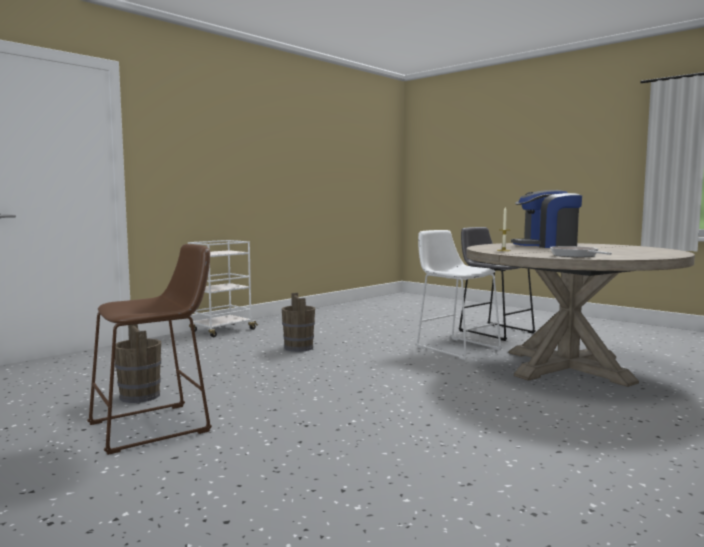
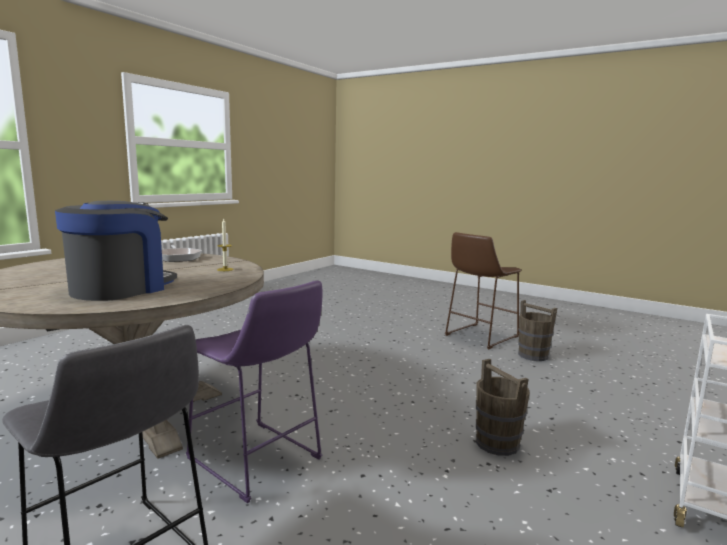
camera: 170 degrees right, 5 degrees up
white stool [416,230,502,360] -> purple stool [186,280,323,503]
coffee machine [511,190,582,248] -> coffee machine turned 45 degrees counterclockwise [55,201,177,301]

